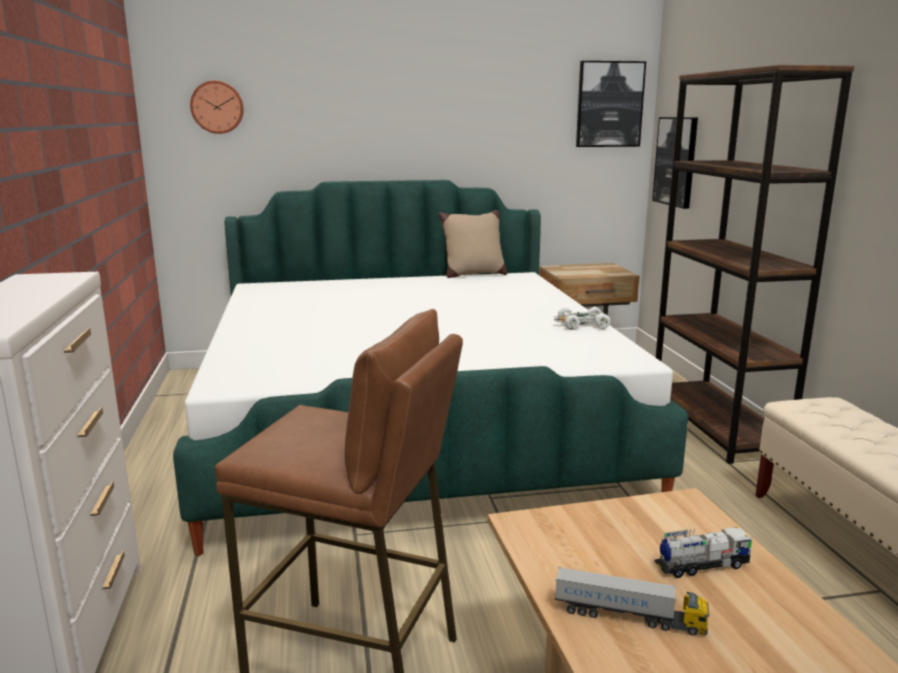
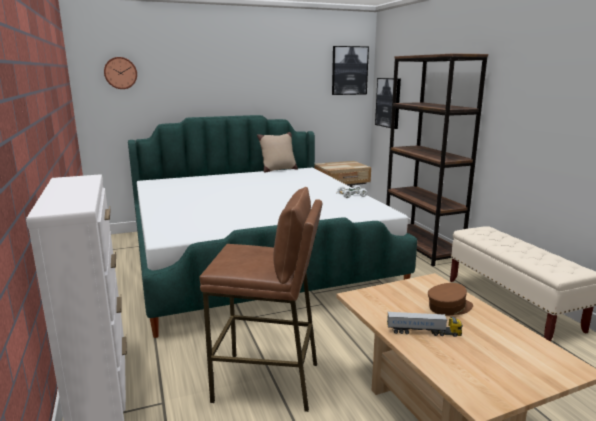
camera: 10 degrees left, 0 degrees up
toy truck [655,526,753,578] -> brown cap [428,283,473,315]

